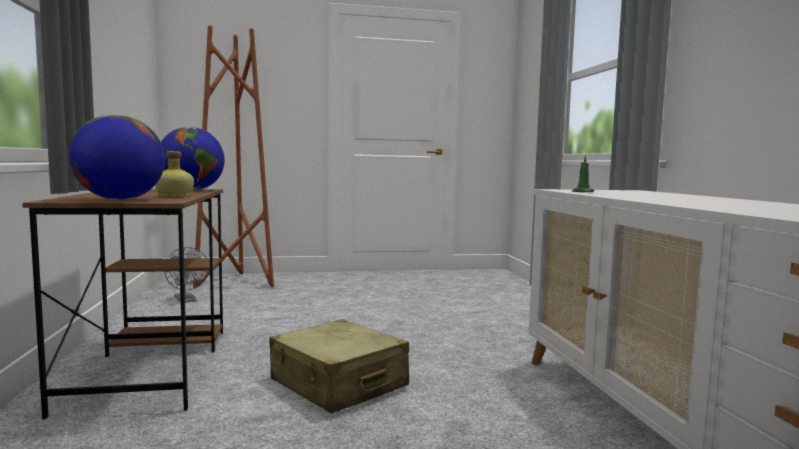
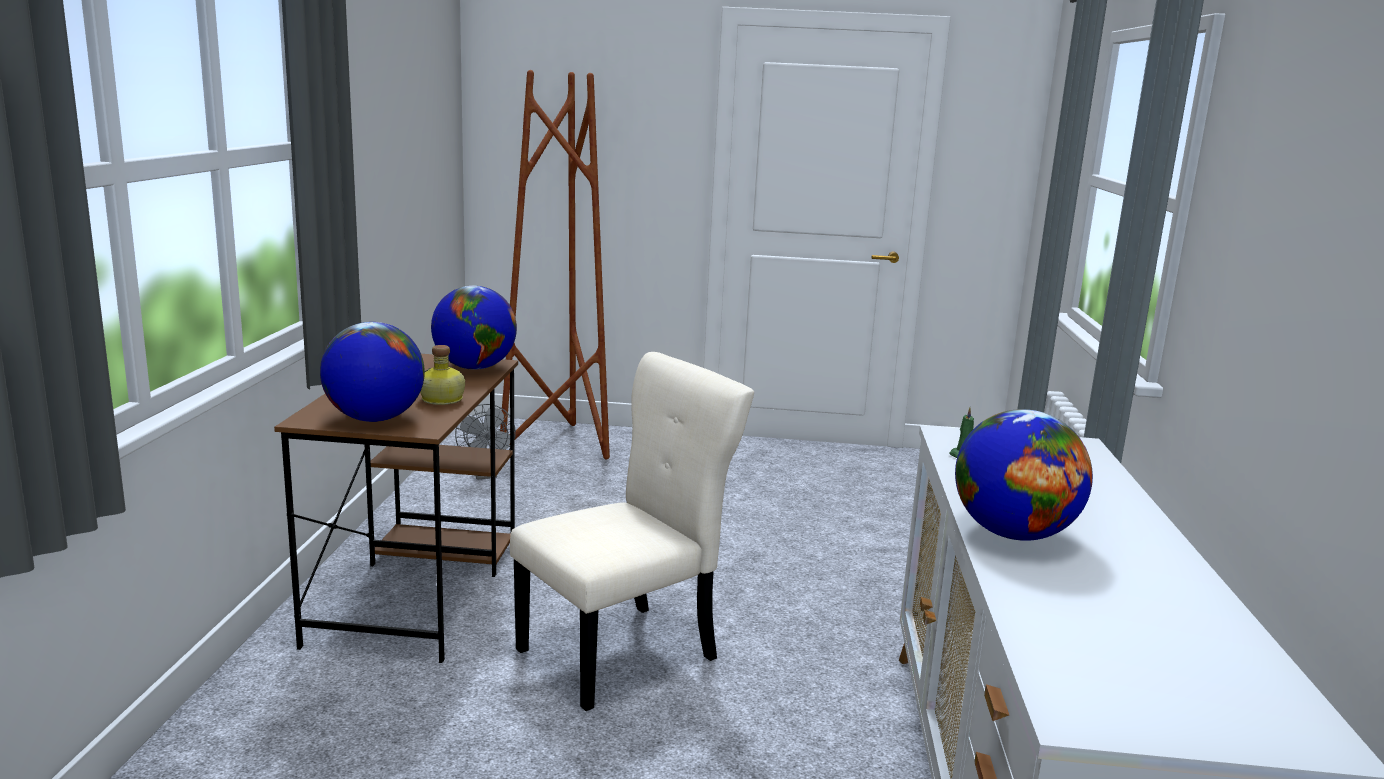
camera: 15 degrees right, 10 degrees up
beige suitcase [269,319,409,414] -> beige chair [510,352,754,711]
none -> globe [955,409,1093,541]

